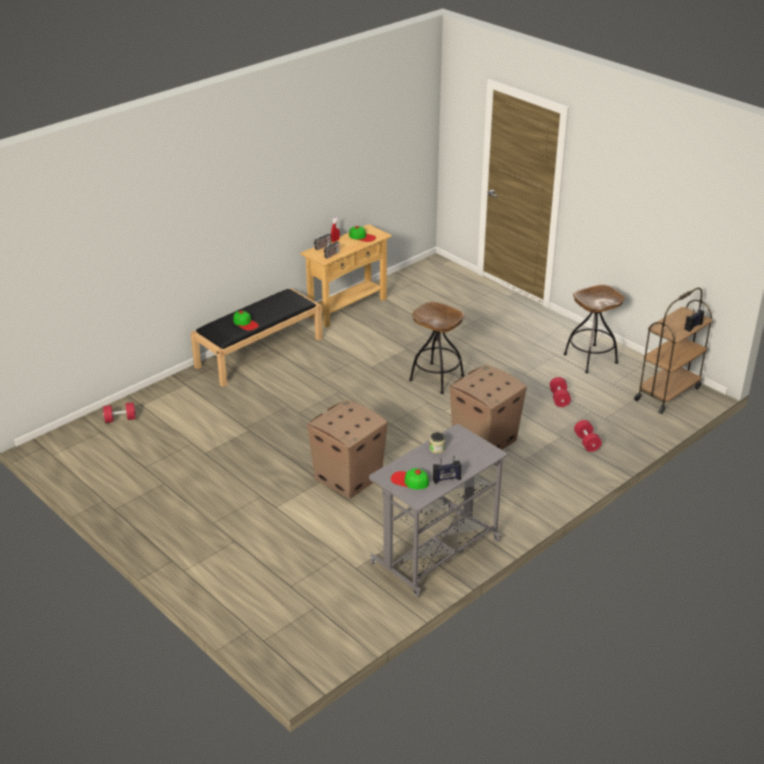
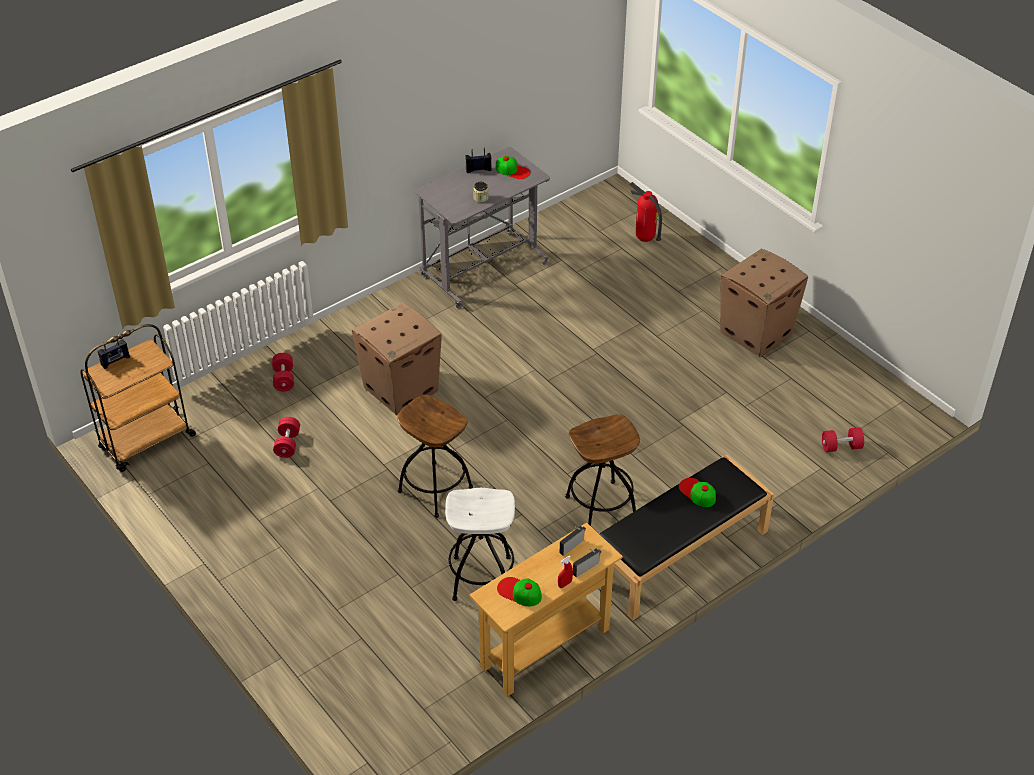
camera: 175 degrees left, 10 degrees up
cardboard box [307,399,388,499] -> cardboard box moved to [720,249,808,357]
brown stool [564,284,625,373] -> brown stool moved to [565,414,640,526]
none -> white stool [445,488,515,601]
none -> fire extinguisher [629,182,662,242]

